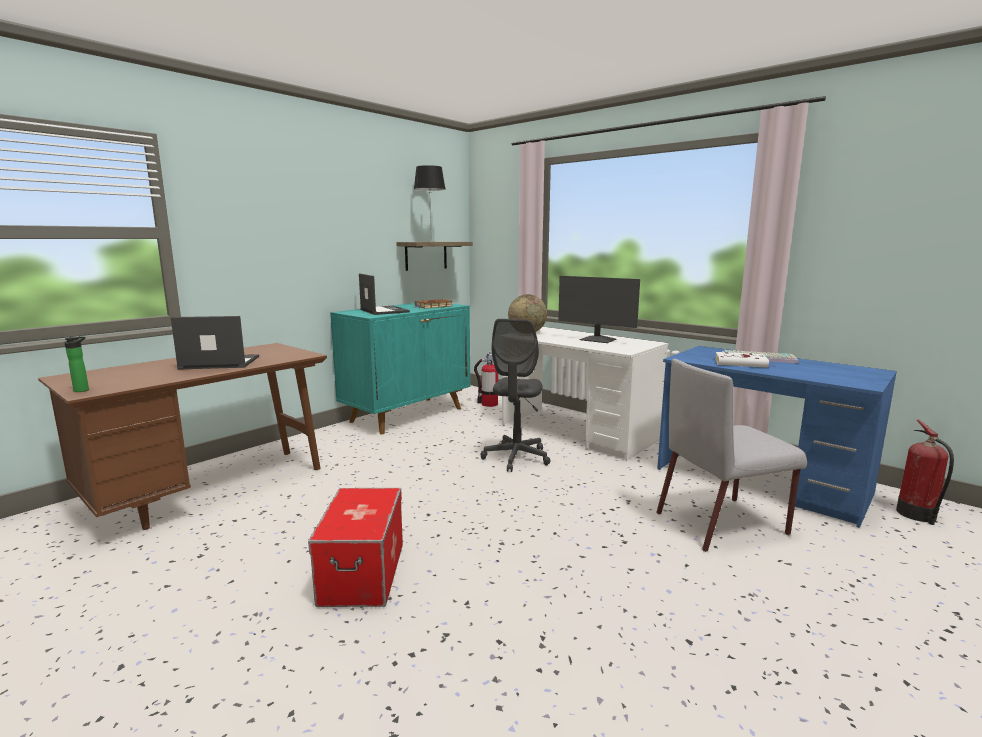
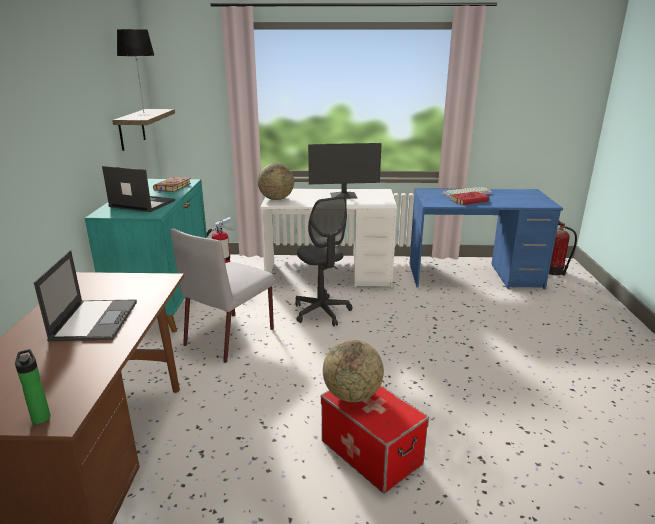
camera: 40 degrees left, 10 degrees up
laptop [171,316,259,370] -> laptop turned 135 degrees clockwise [34,250,137,341]
grey chair [656,359,807,552] -> grey chair moved to [171,228,275,363]
white book [715,352,773,368] -> red book [450,191,489,205]
none -> globe [323,340,384,402]

